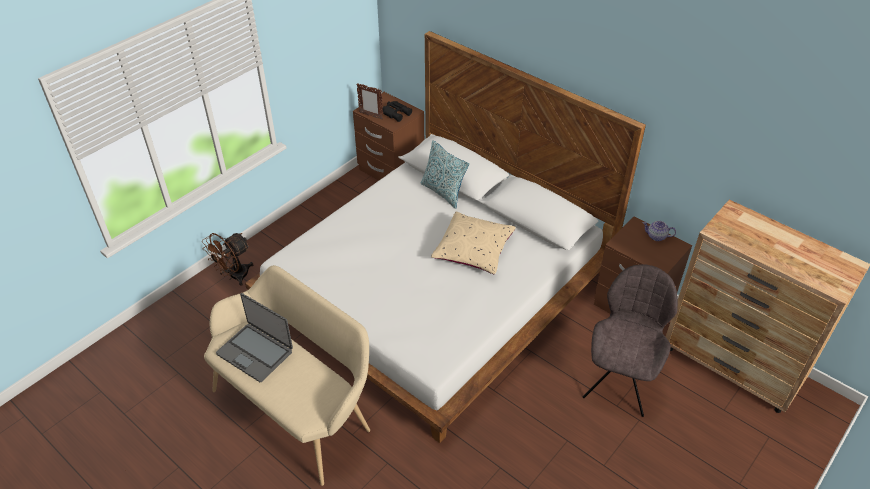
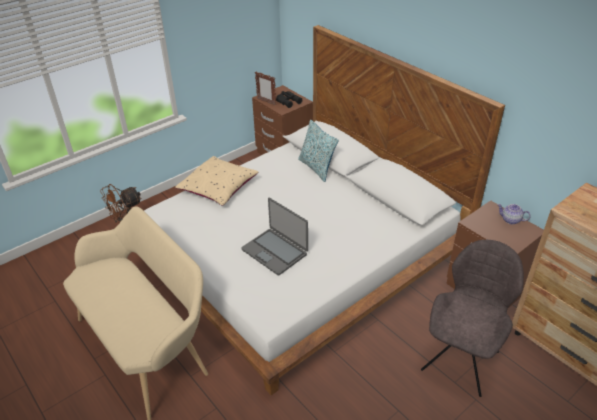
camera: 10 degrees right, 5 degrees down
laptop [216,293,293,382] -> laptop moved to [241,198,308,275]
beige pillow [431,211,516,275] -> beige pillow moved to [175,156,258,206]

